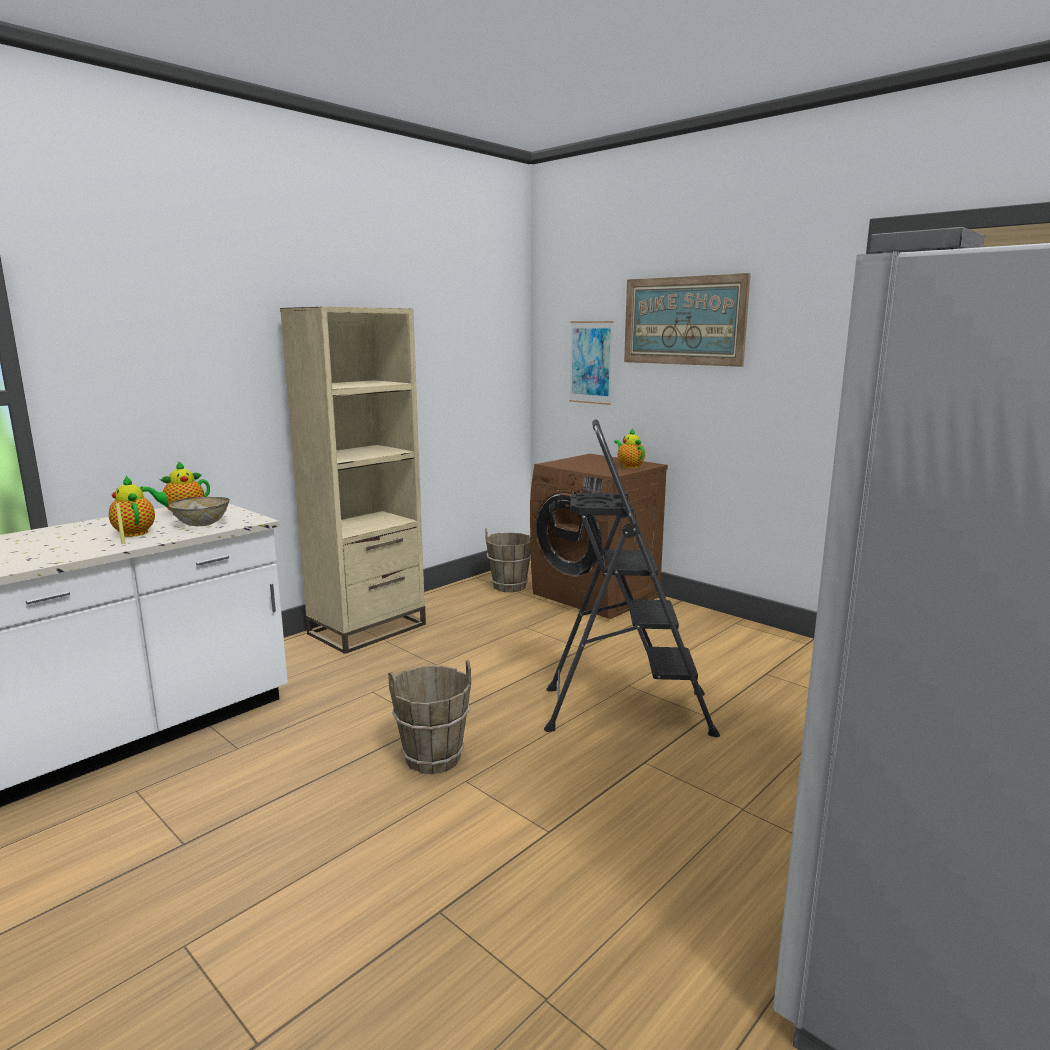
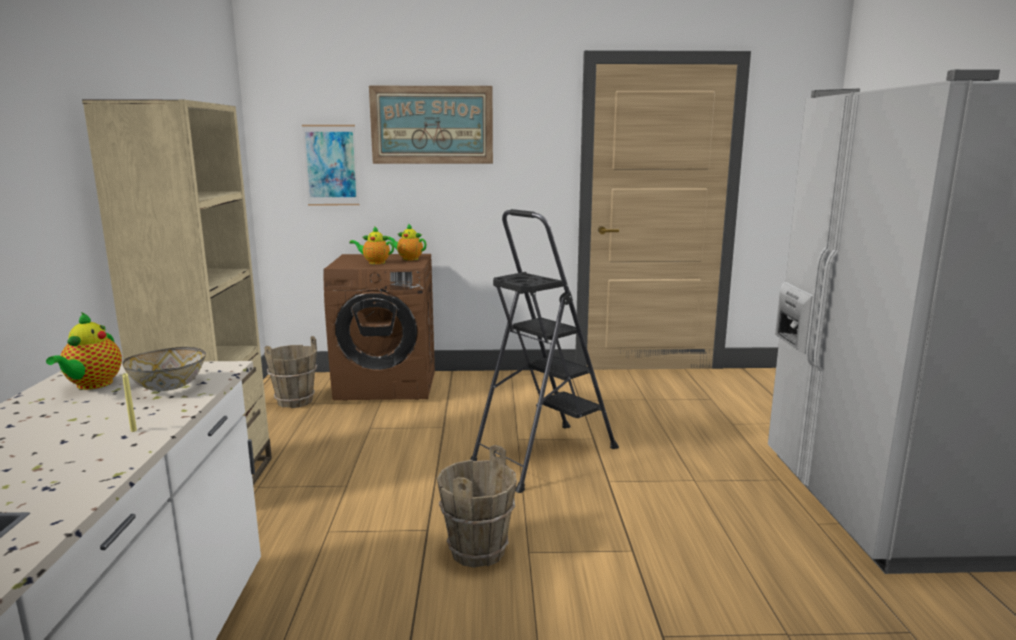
camera: 45 degrees left, 0 degrees up
teapot [109,475,155,537] -> teapot moved to [349,226,394,264]

